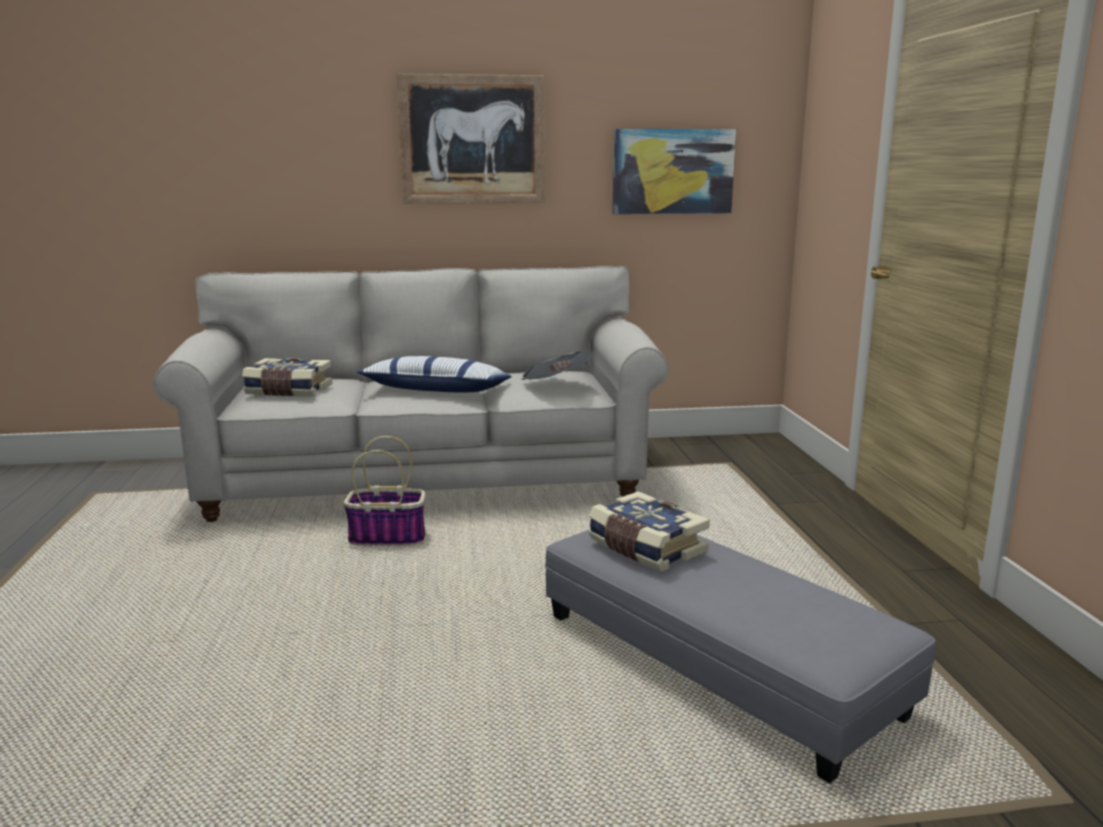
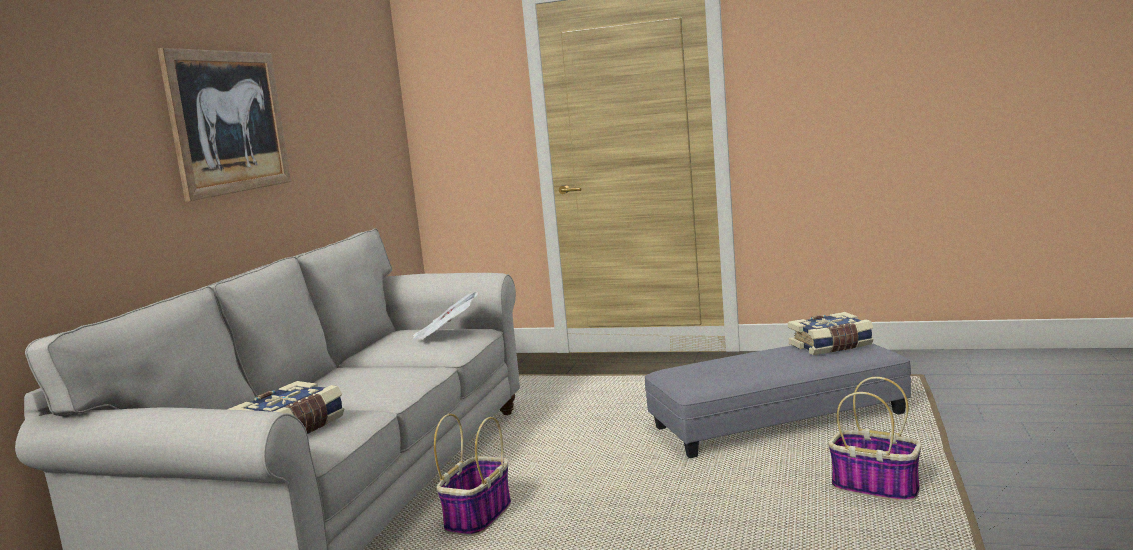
camera: 65 degrees left, 5 degrees down
pillow [357,356,512,392] -> none
book [589,491,710,572] -> book moved to [788,312,874,355]
picture [612,128,736,214] -> none
none -> basket [828,377,921,502]

